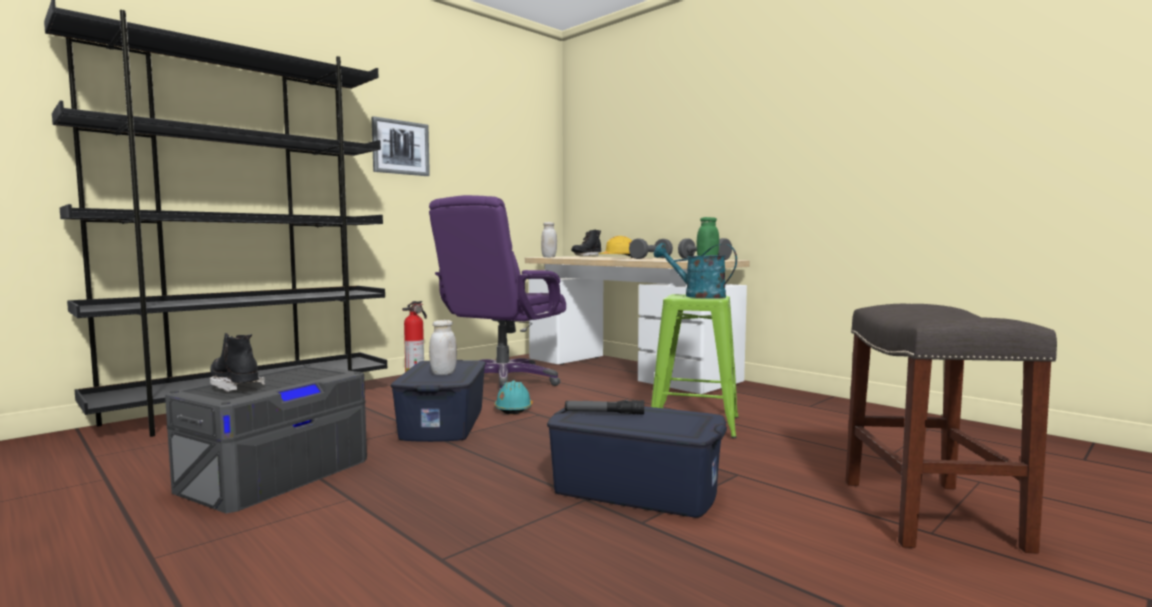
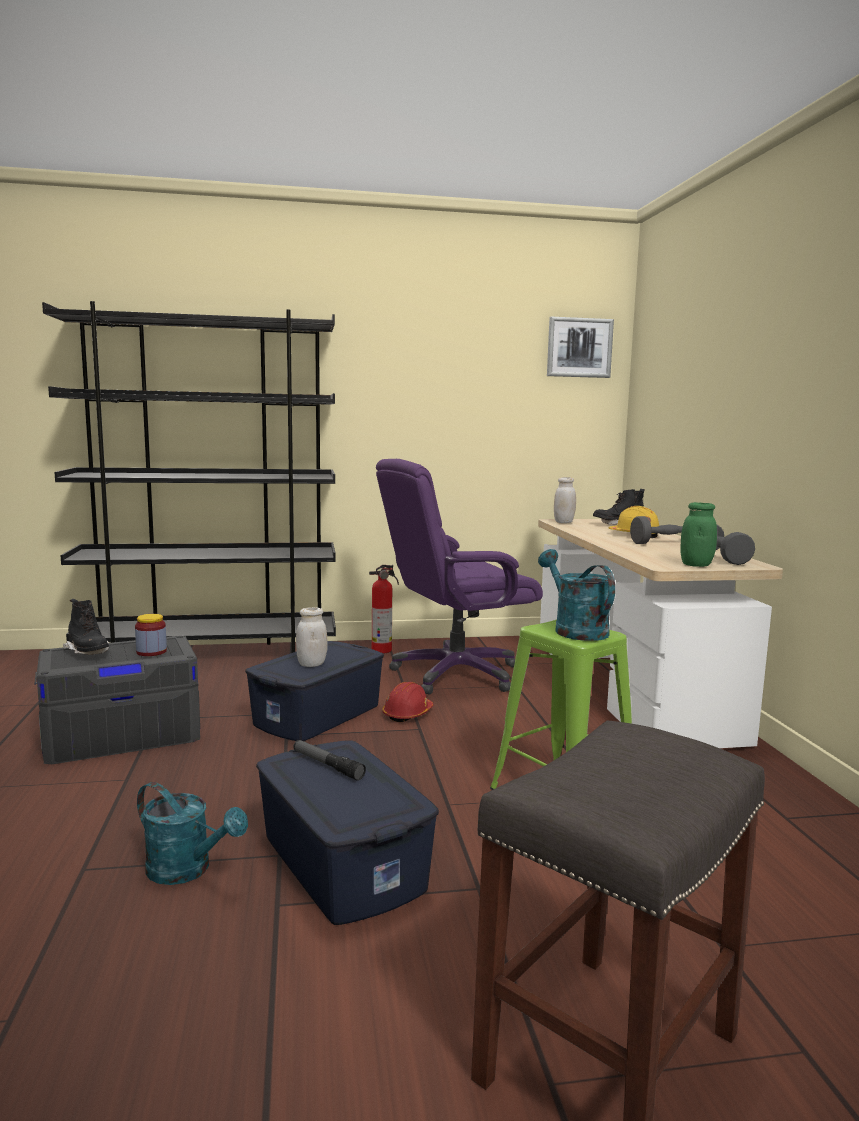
camera: 35 degrees right, 5 degrees up
black boot [210,333,265,392] -> black boot turned 150 degrees clockwise [63,599,109,655]
picture [372,116,430,176] -> picture moved to [547,317,614,378]
turquoise hard hat [494,380,533,415] -> red hard hat [382,682,433,722]
none -> jar [135,614,167,656]
none -> turquoise watering can [137,782,248,885]

